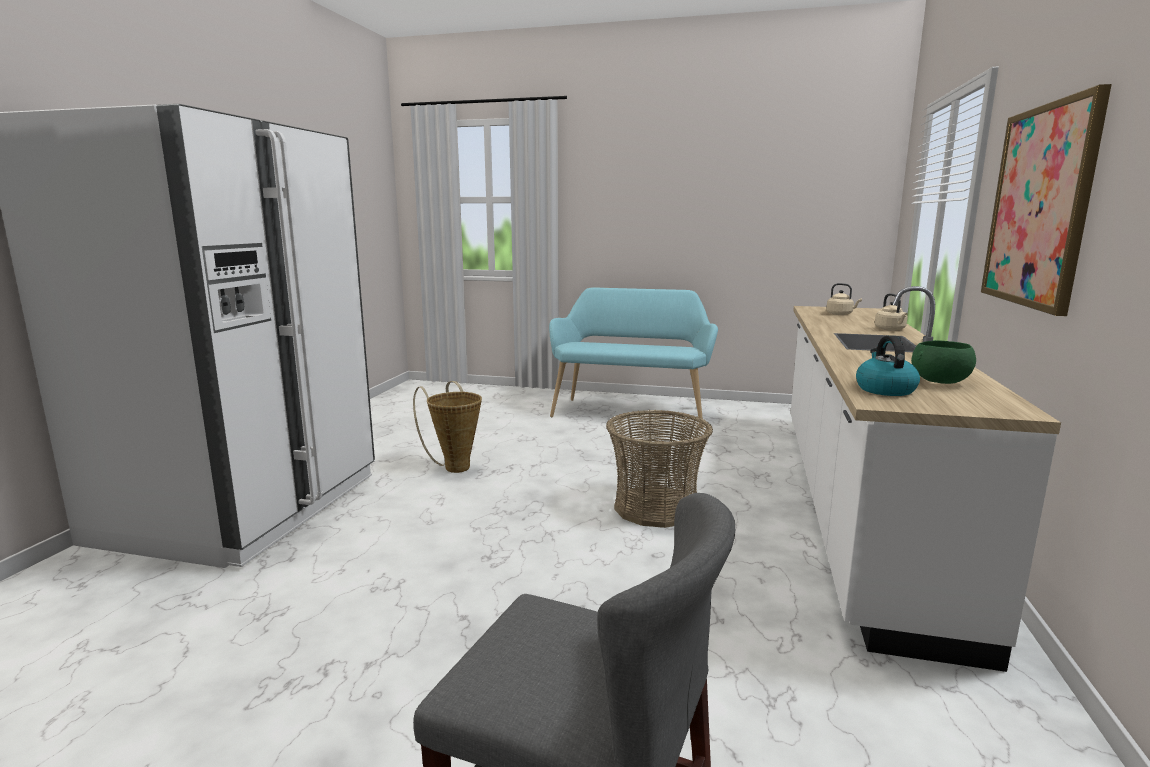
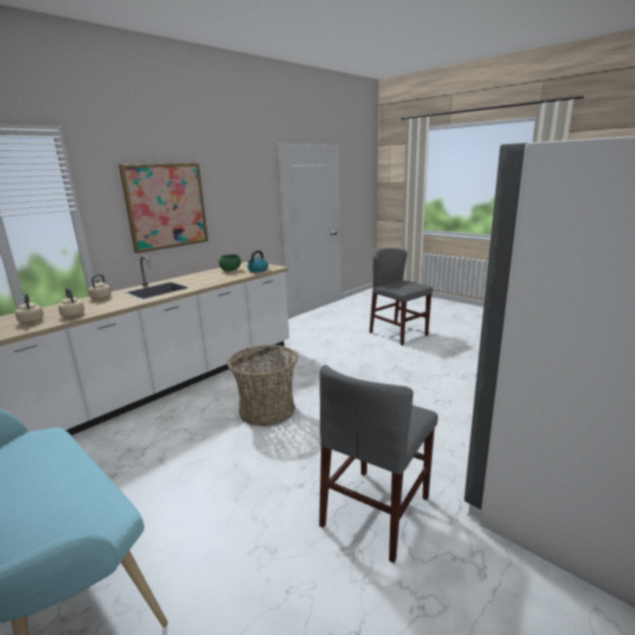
camera: 150 degrees left, 5 degrees up
basket [413,381,482,473] -> grey chair [319,365,438,563]
none -> beige kettle [58,288,85,317]

